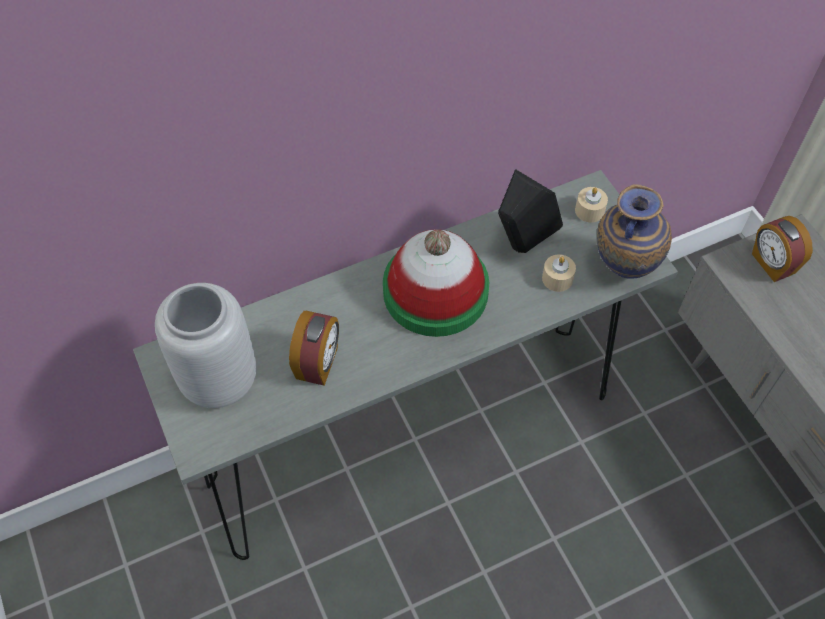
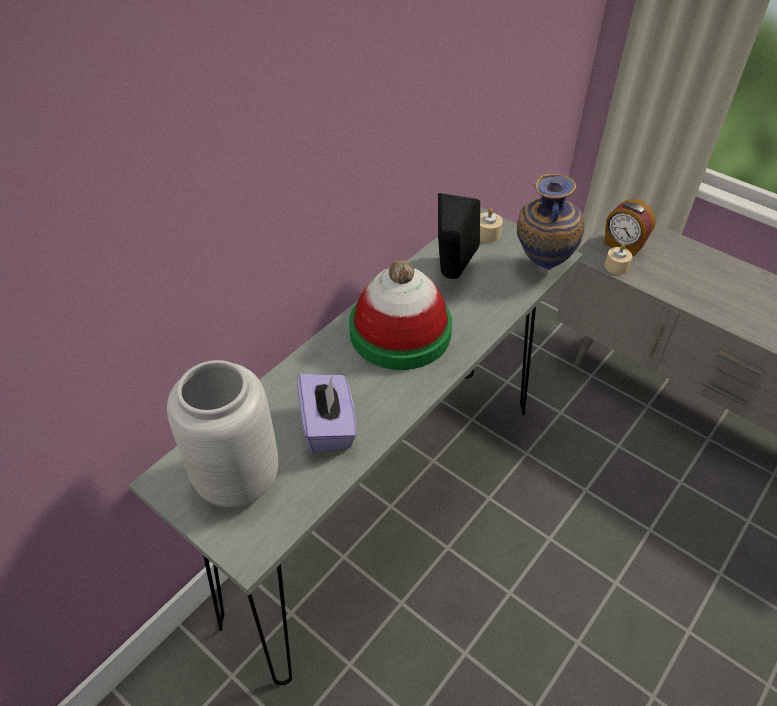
camera: 25 degrees left, 10 degrees down
alarm clock [289,311,339,386] -> purple tissue box [297,374,356,454]
beige candle [542,254,576,292] -> beige candle moved to [604,244,632,275]

